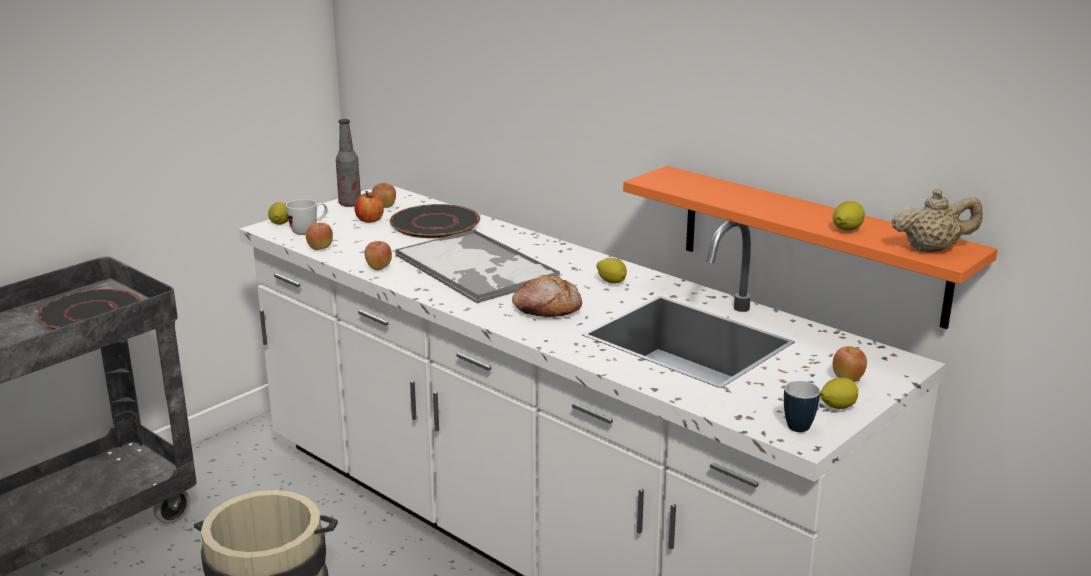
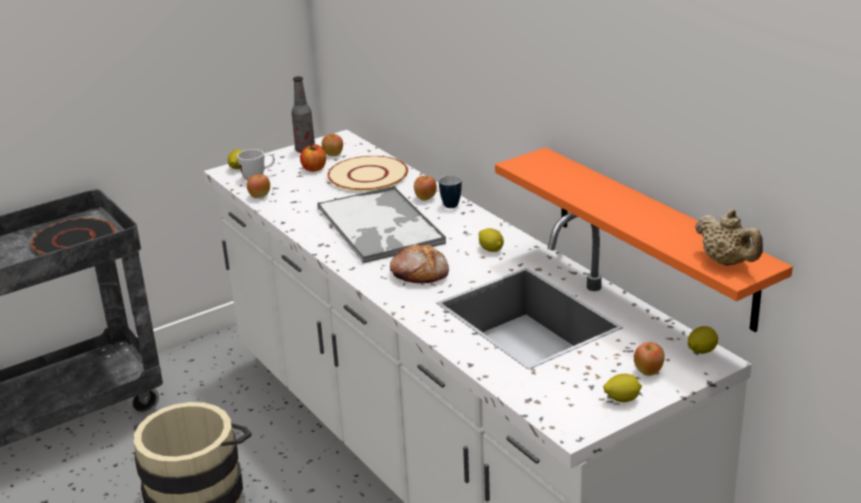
camera: 15 degrees right, 5 degrees up
apple [365,241,392,270] -> apple moved to [414,175,437,201]
black plate [390,204,480,238] -> beige plate [327,156,408,192]
mug [784,381,820,432] -> mug moved to [439,175,462,208]
lemon [833,201,865,231] -> lemon moved to [687,326,718,354]
beige teapot [892,189,983,252] -> beige teapot turned 45 degrees clockwise [695,209,763,266]

